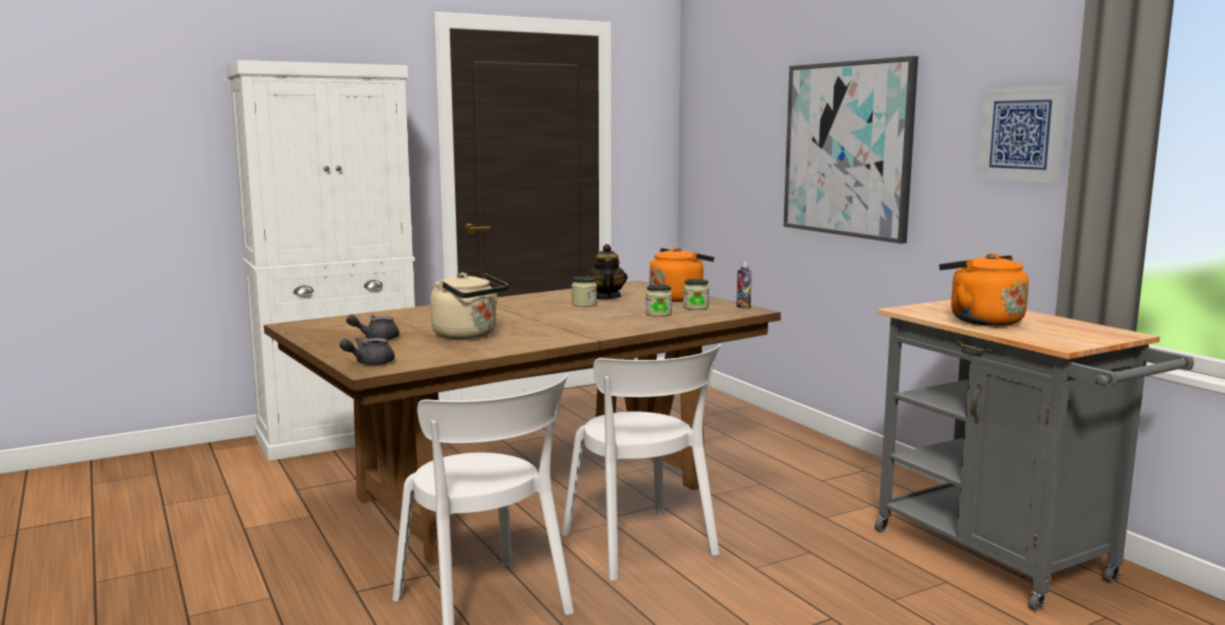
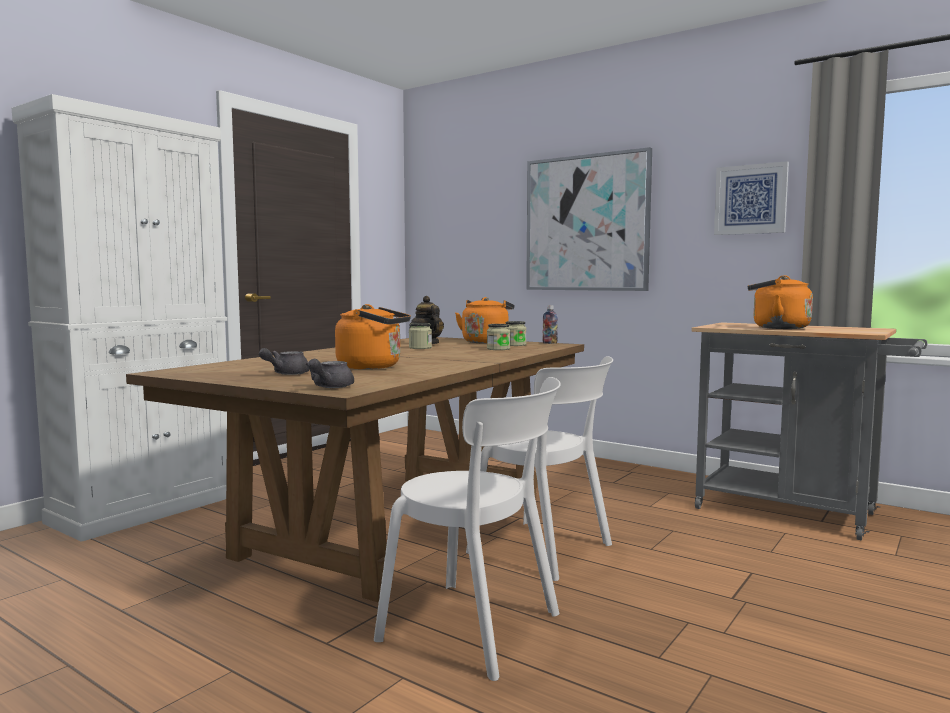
camera: 25 degrees left, 5 degrees down
beige kettle [430,272,508,339] -> orange kettle [335,304,411,369]

